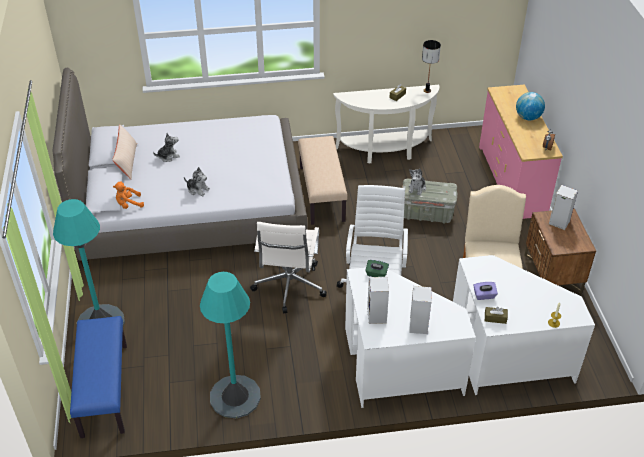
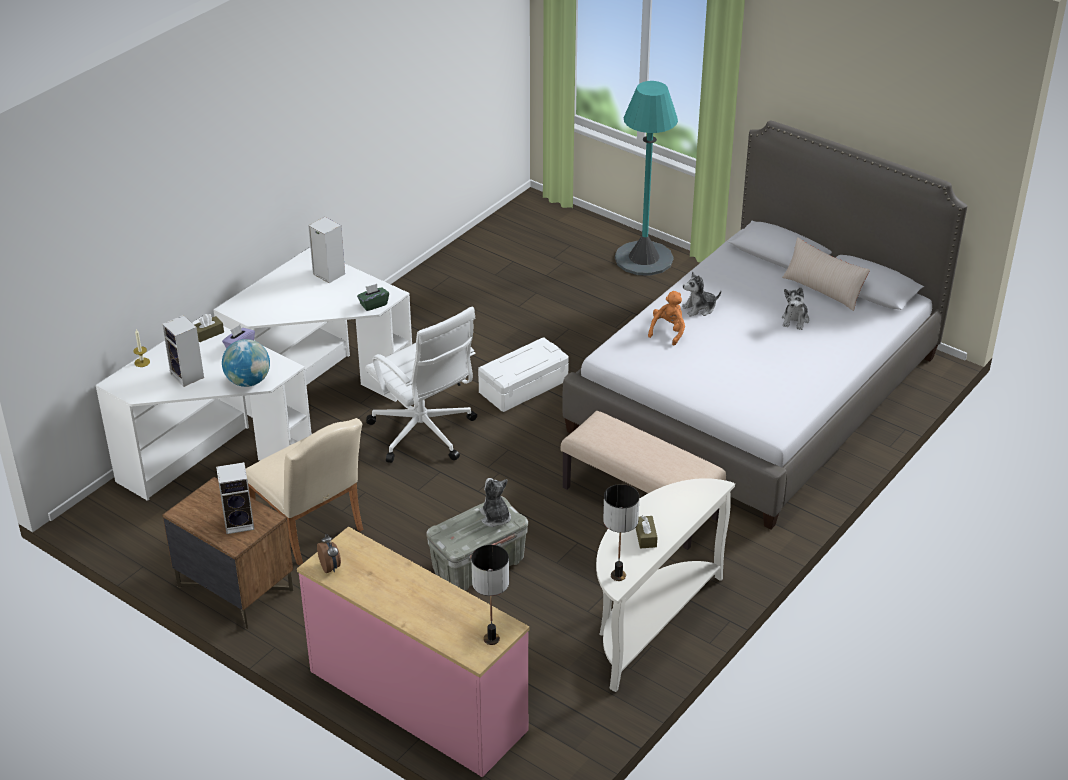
camera: 135 degrees right, 5 degrees down
blue bench [70,316,127,438] -> none
orange plush toy [113,182,144,209] -> orange plush toy moved to [648,291,685,345]
turquoise floor lamp [200,272,261,418] -> none
white office chair [250,222,327,313] -> white storage box [478,337,568,412]
speaker [409,286,432,334] -> speaker moved to [162,315,204,387]
globe [516,92,545,120] -> globe moved to [222,339,270,387]
none -> table lamp [471,545,509,645]

